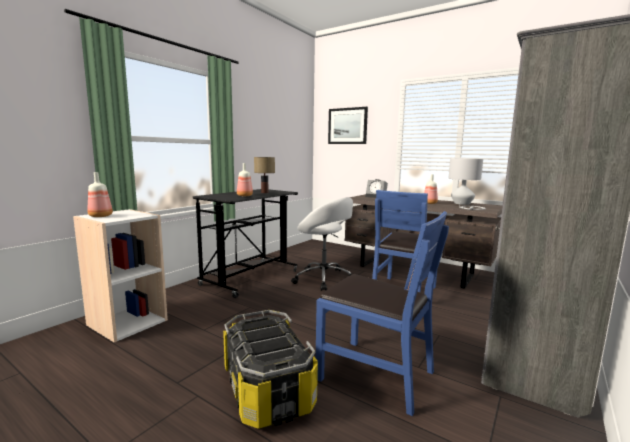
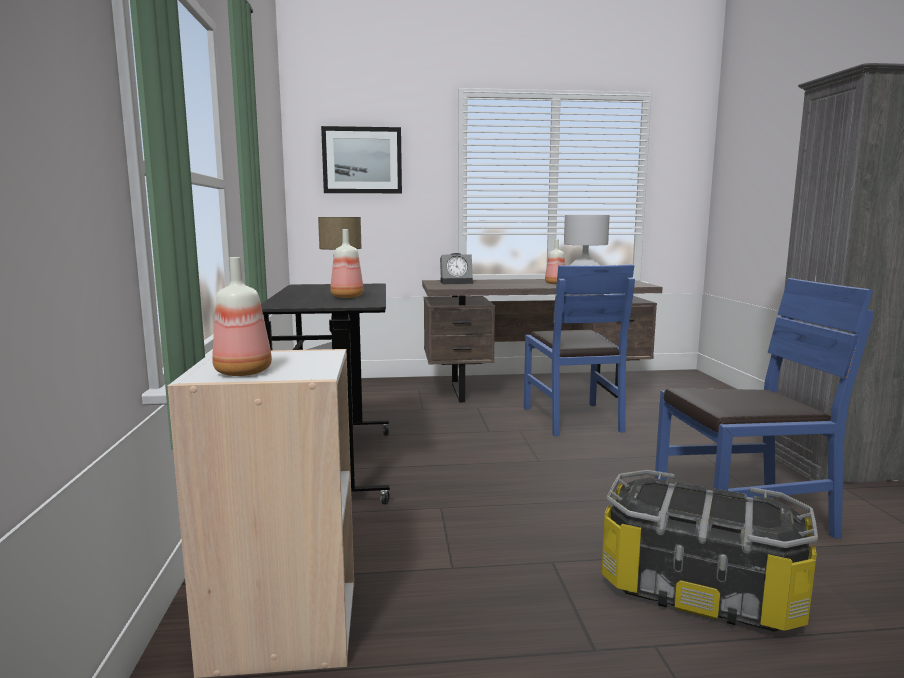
camera: 40 degrees left, 0 degrees up
white office chair [291,197,353,291] -> none

